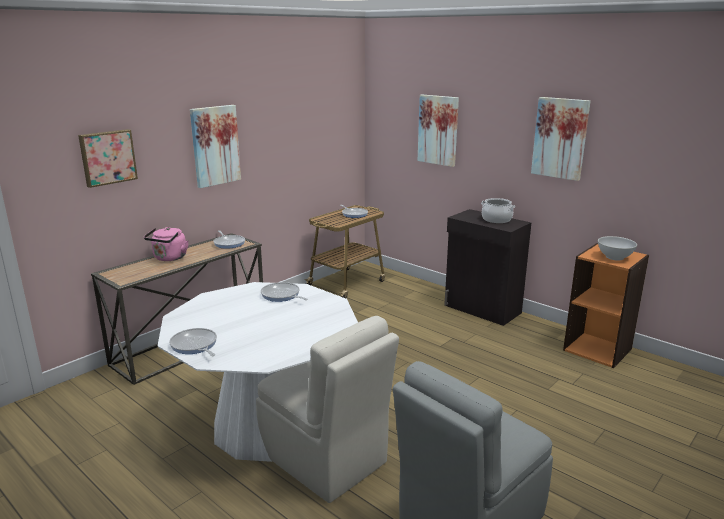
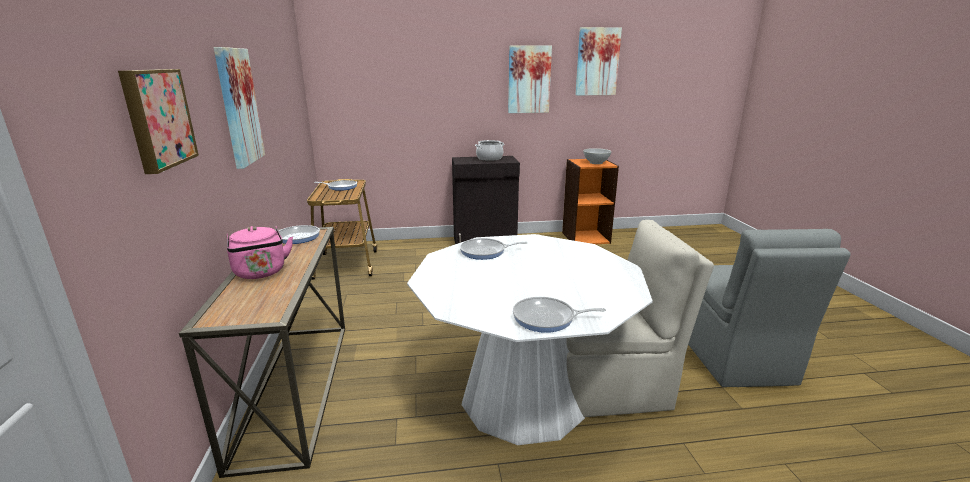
camera: 50 degrees left, 0 degrees up
picture [418,95,459,167] -> picture moved to [575,27,622,95]

